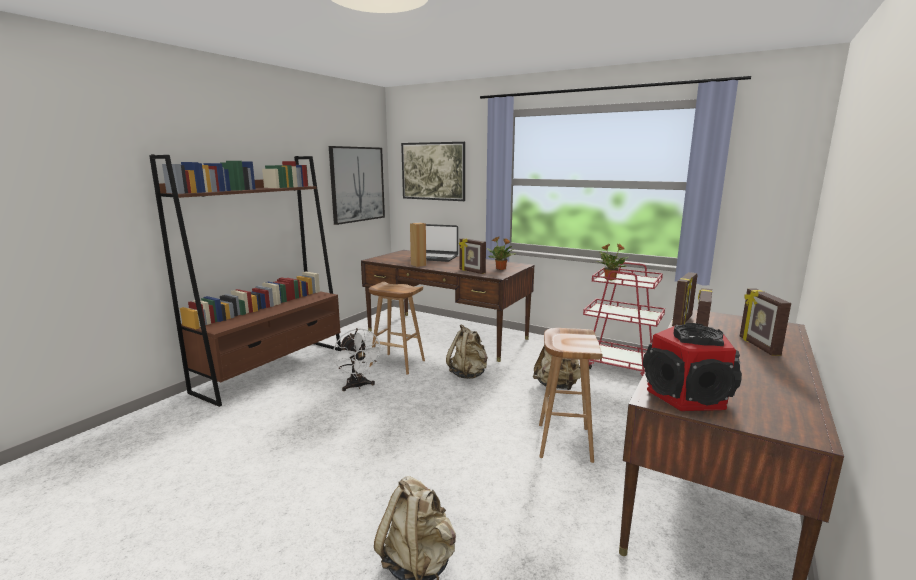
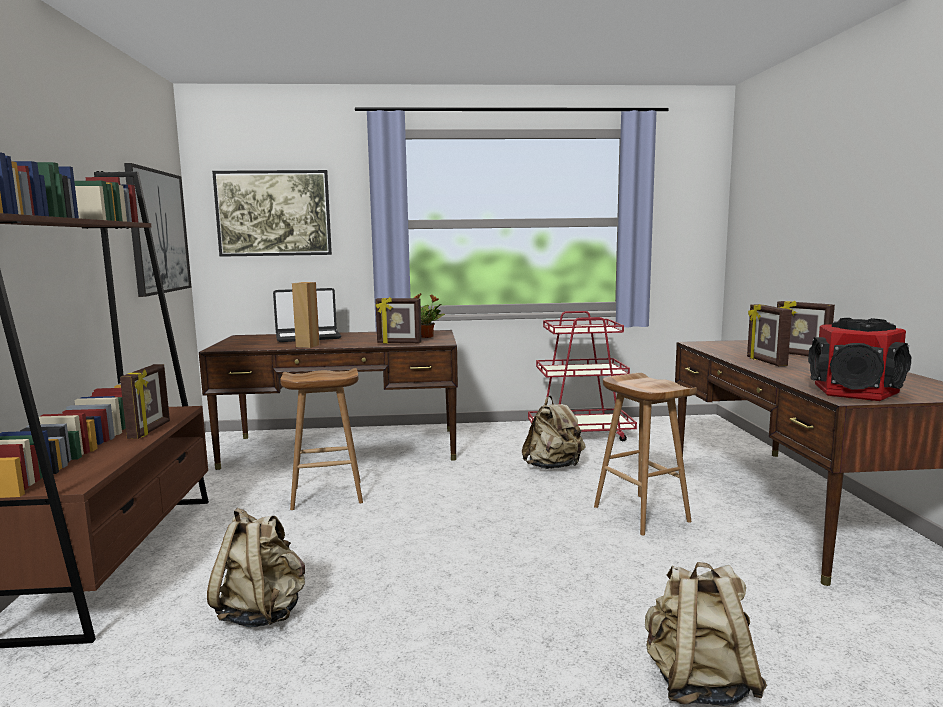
camera: 35 degrees left, 5 degrees down
white fan [333,328,383,391] -> none
beige backpack [446,324,488,379] -> beige backpack moved to [207,508,305,627]
potted plant [596,244,628,280] -> none
picture frame [672,272,697,326] -> picture frame moved to [120,364,170,439]

